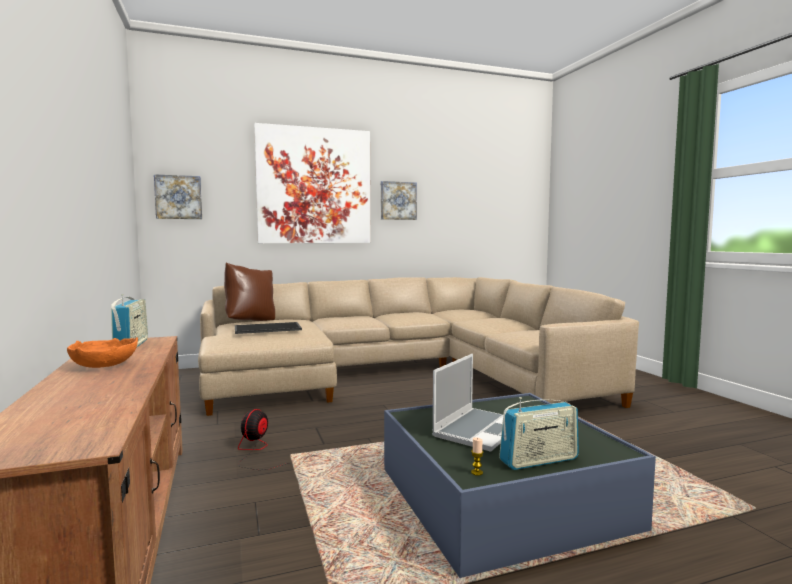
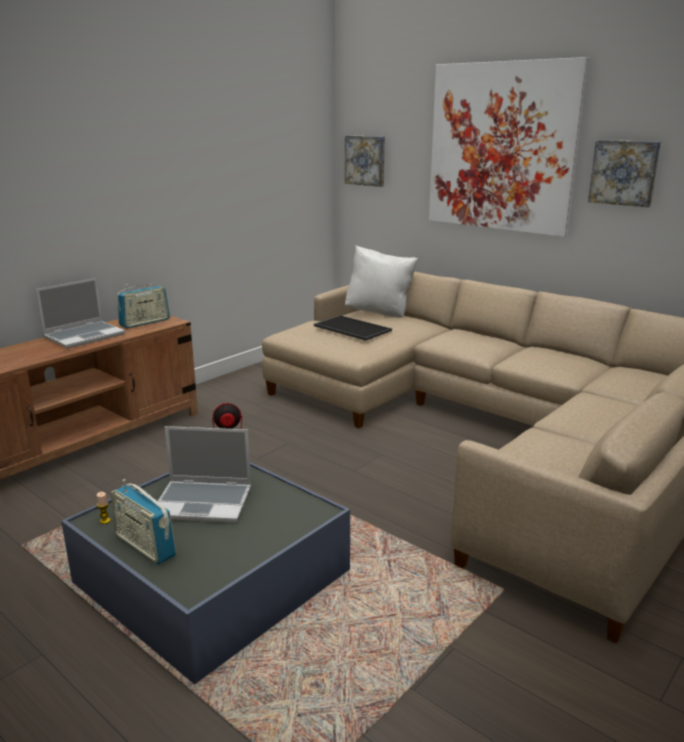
camera: 60 degrees right, 15 degrees up
orange bowl [67,337,138,368] -> laptop [36,278,125,349]
brown pillow [224,263,275,321] -> white pillow [345,245,418,318]

